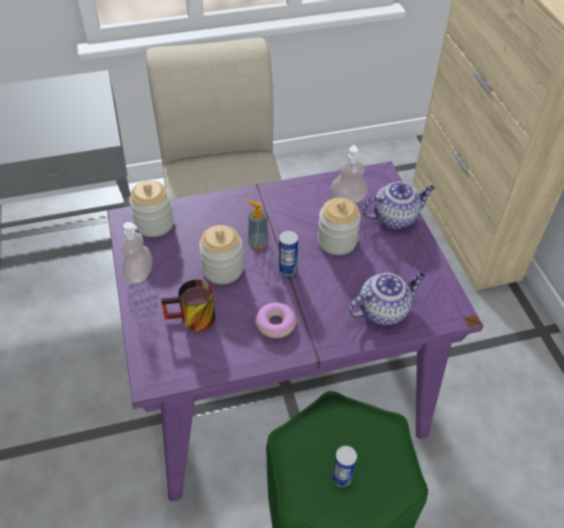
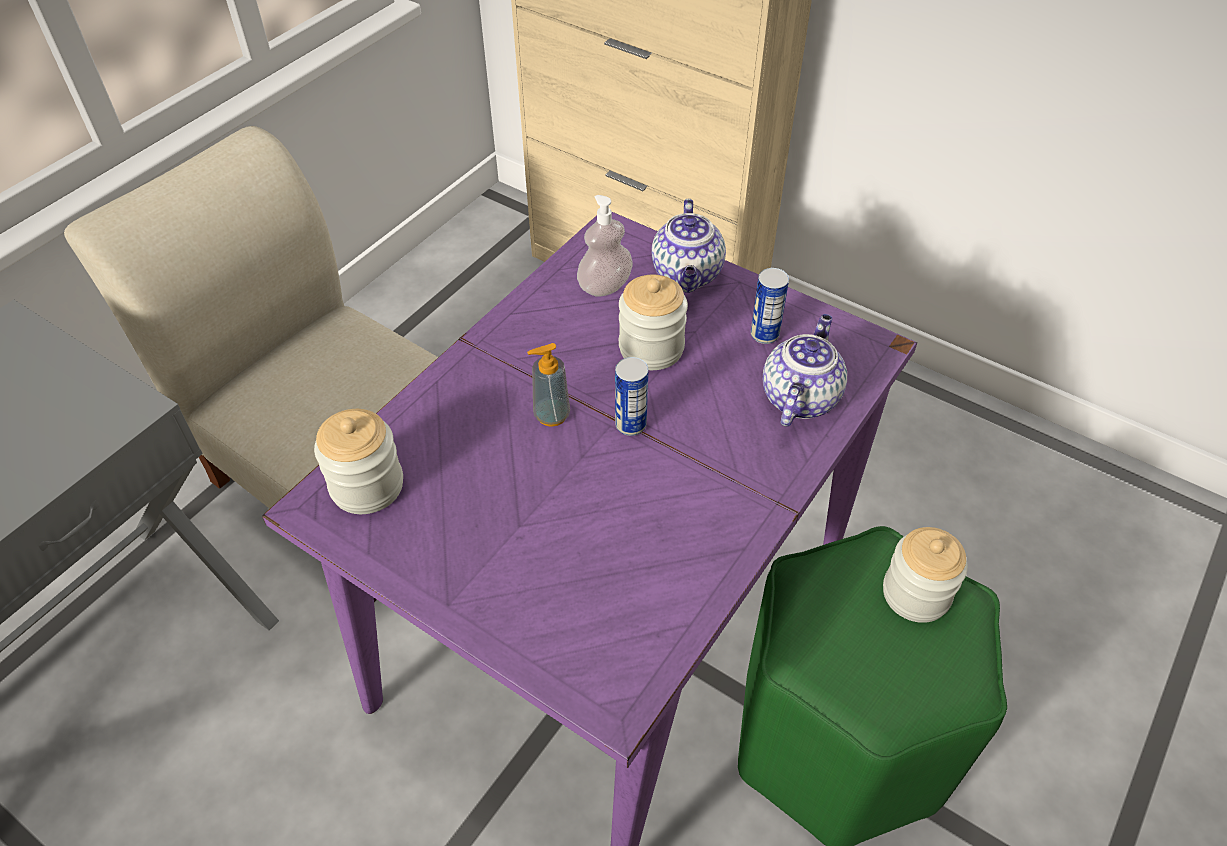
camera: 40 degrees left, 0 degrees up
soap dispenser [121,222,153,284] -> none
mug [161,279,215,331] -> none
jar [199,225,243,284] -> jar moved to [883,527,968,623]
donut [255,303,296,338] -> none
can [332,446,357,487] -> can moved to [751,268,789,344]
teapot [362,182,435,229] -> teapot turned 150 degrees clockwise [651,199,726,293]

